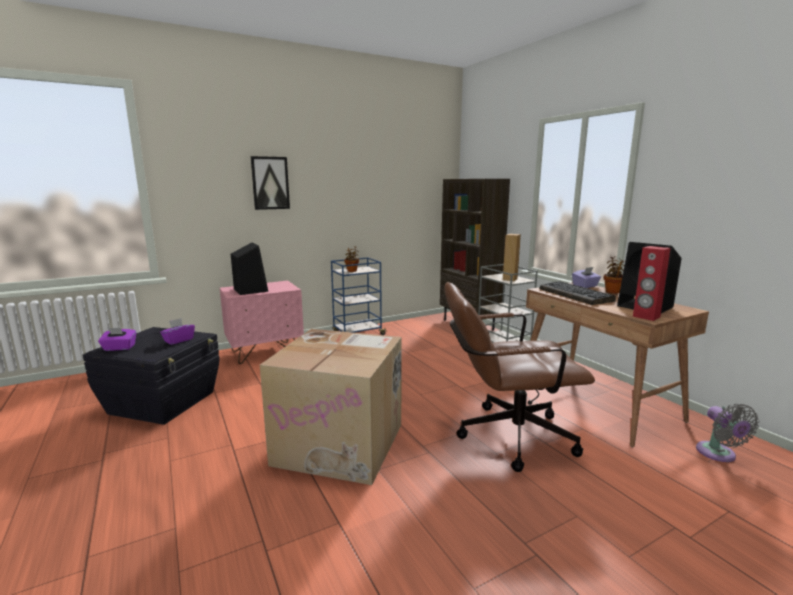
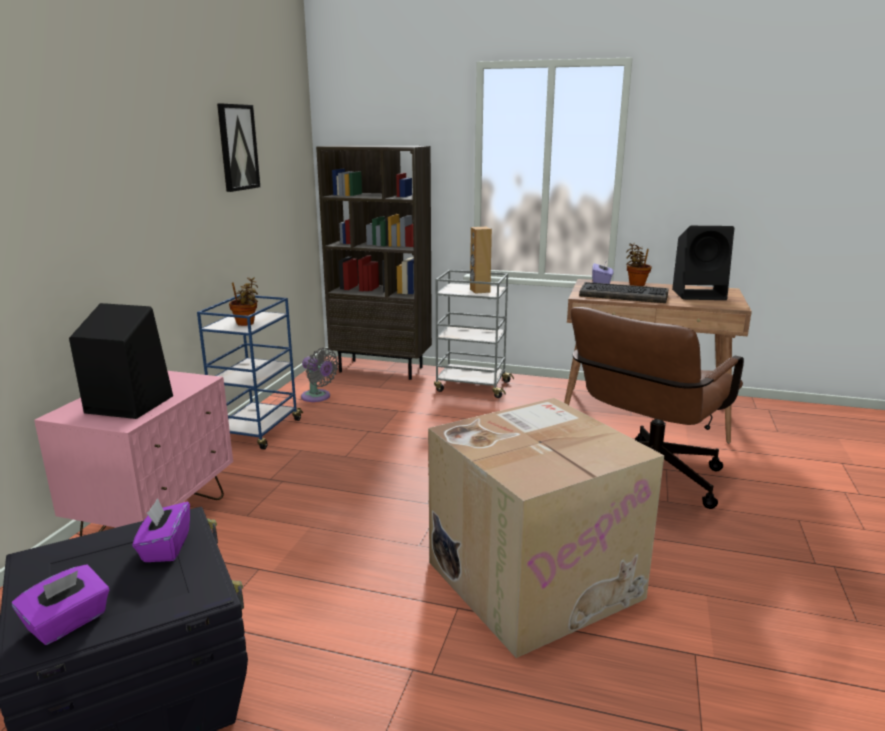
camera: 45 degrees left, 5 degrees up
picture [251,156,290,210] -> picture moved to [217,104,260,192]
red speaker [633,246,671,321] -> none
grey fan [696,404,759,462] -> grey fan moved to [301,347,339,402]

